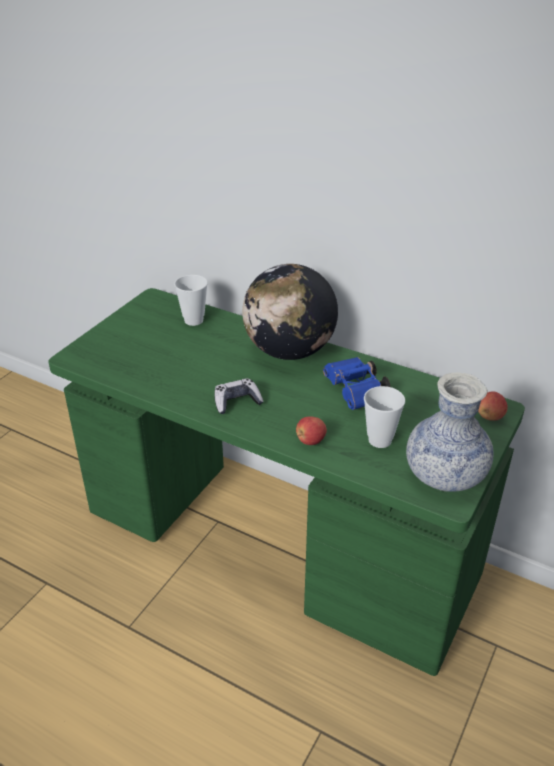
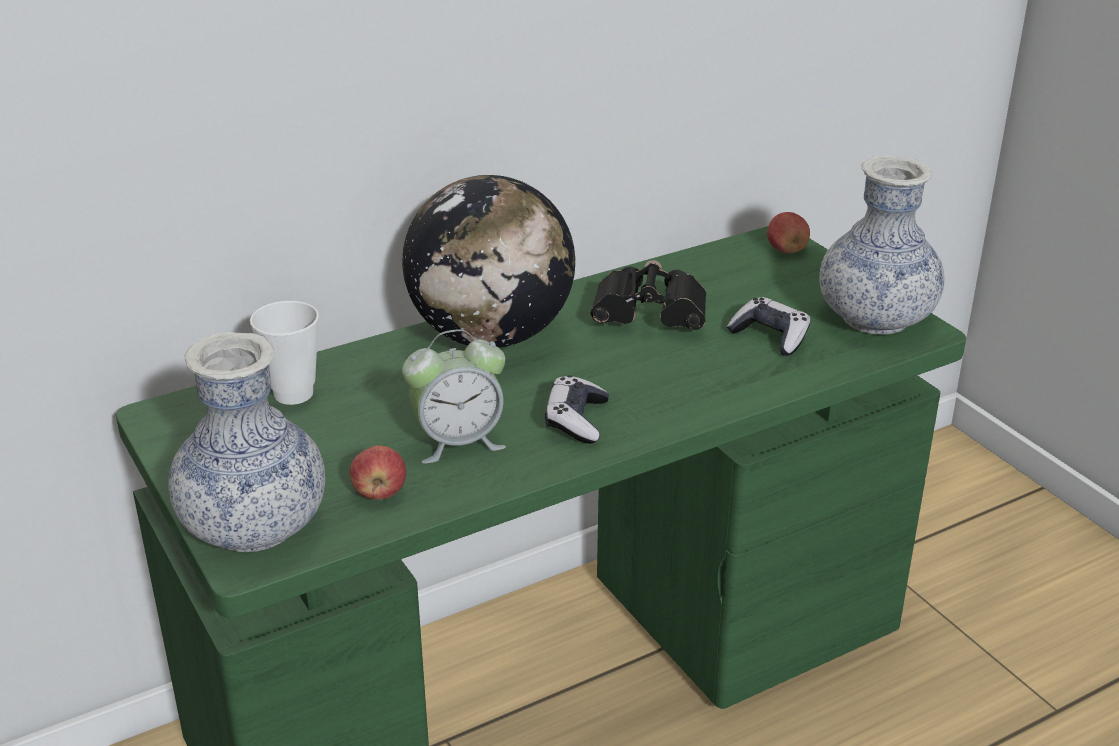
camera: 60 degrees left, 5 degrees down
apple [296,417,327,445] -> apple moved to [350,445,406,500]
blue binoculars [323,357,391,410] -> black binoculars [590,260,706,330]
cup [364,386,405,448] -> game controller [727,297,810,356]
none -> vase [168,332,326,552]
none -> alarm clock [402,329,506,464]

